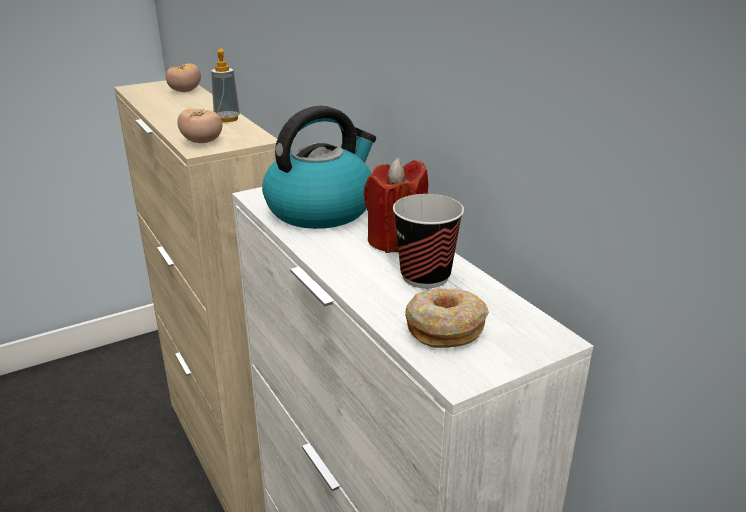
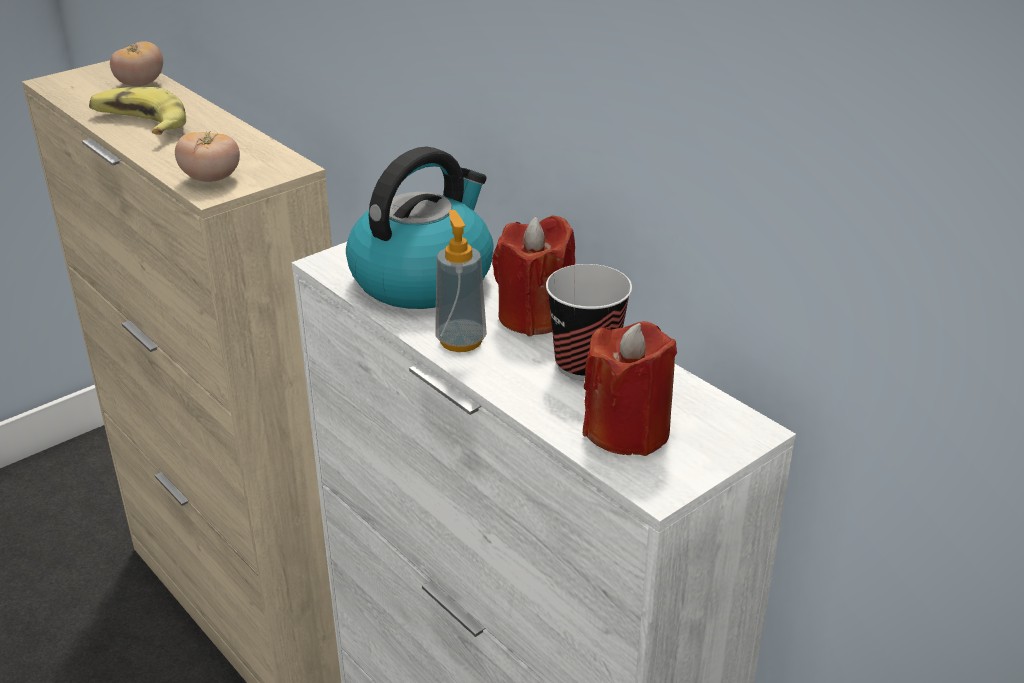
camera: 10 degrees left, 5 degrees up
soap dispenser [211,48,240,122] -> soap dispenser moved to [435,210,487,352]
donut [405,288,489,348] -> red candle [583,321,677,456]
none -> banana [89,87,186,135]

